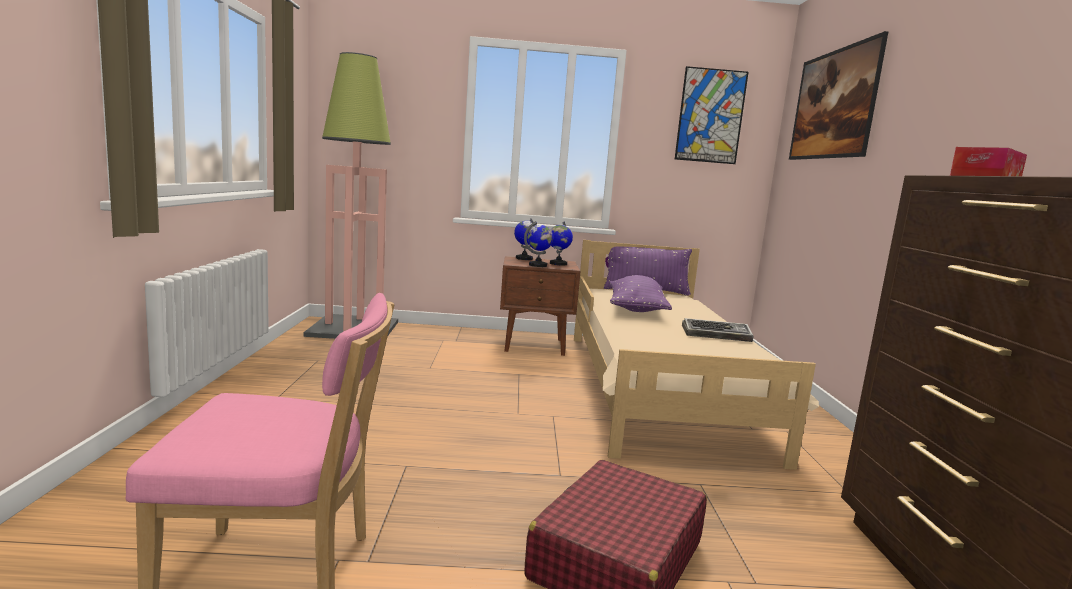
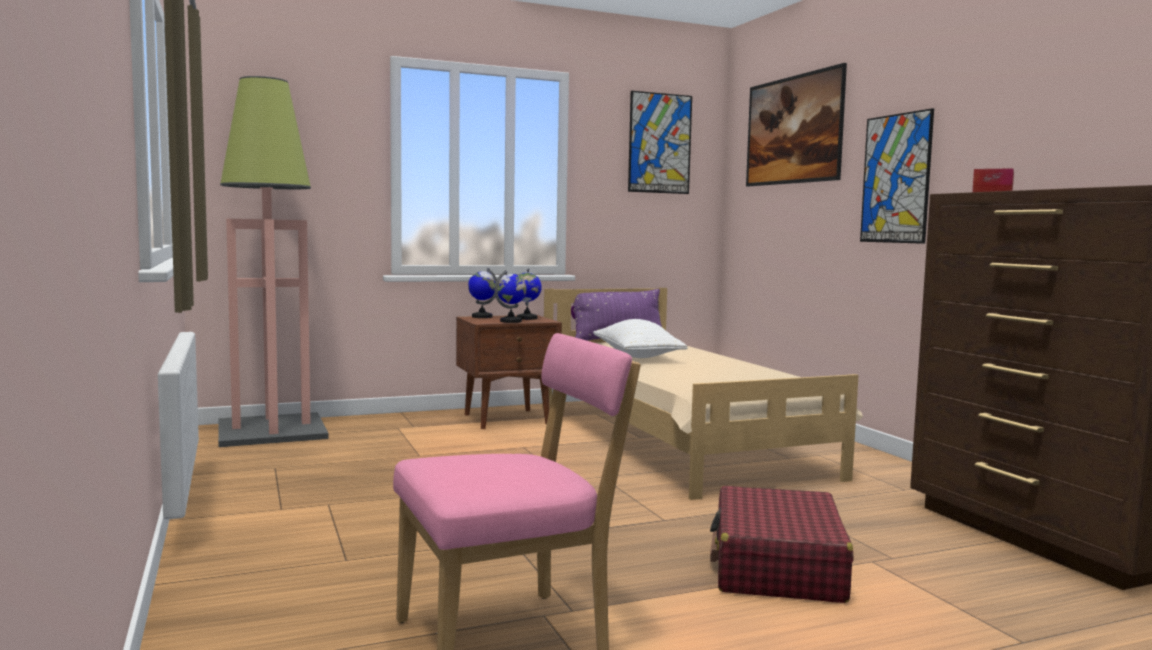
camera: 20 degrees left, 5 degrees down
purple pillow [610,275,672,312] -> white pillow [593,319,688,358]
keyboard [682,318,754,342] -> none
none -> picture [860,108,934,244]

